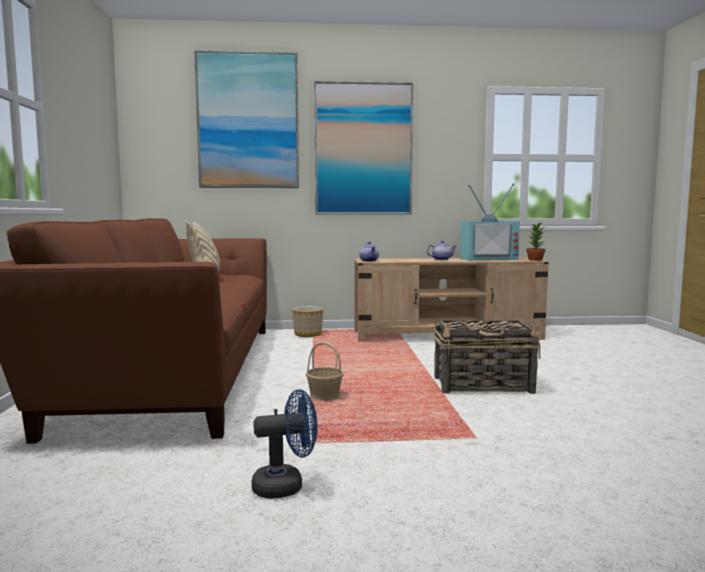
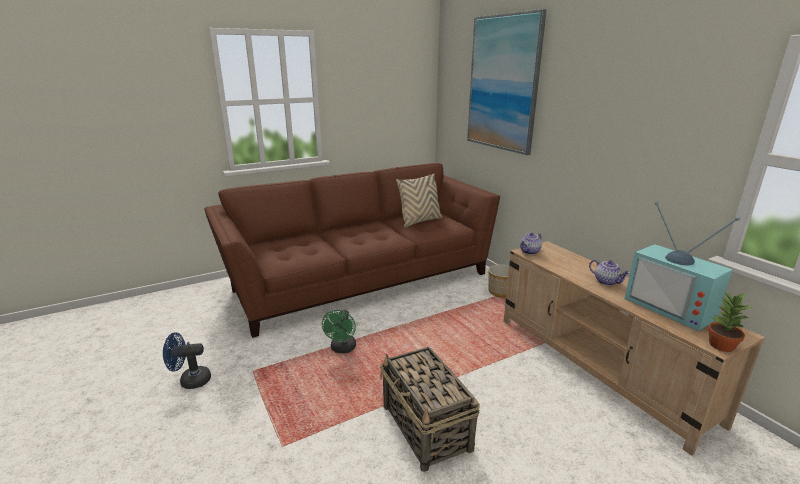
camera: 65 degrees right, 15 degrees up
blue fan [252,389,317,499] -> blue fan turned 120 degrees clockwise [163,332,211,389]
basket [306,342,344,401] -> green fan [322,310,356,353]
picture [314,81,413,215] -> none

